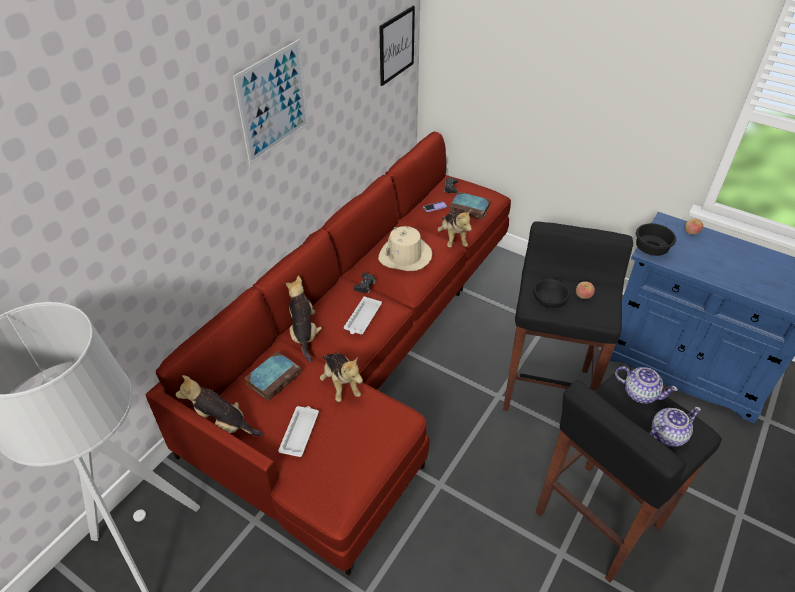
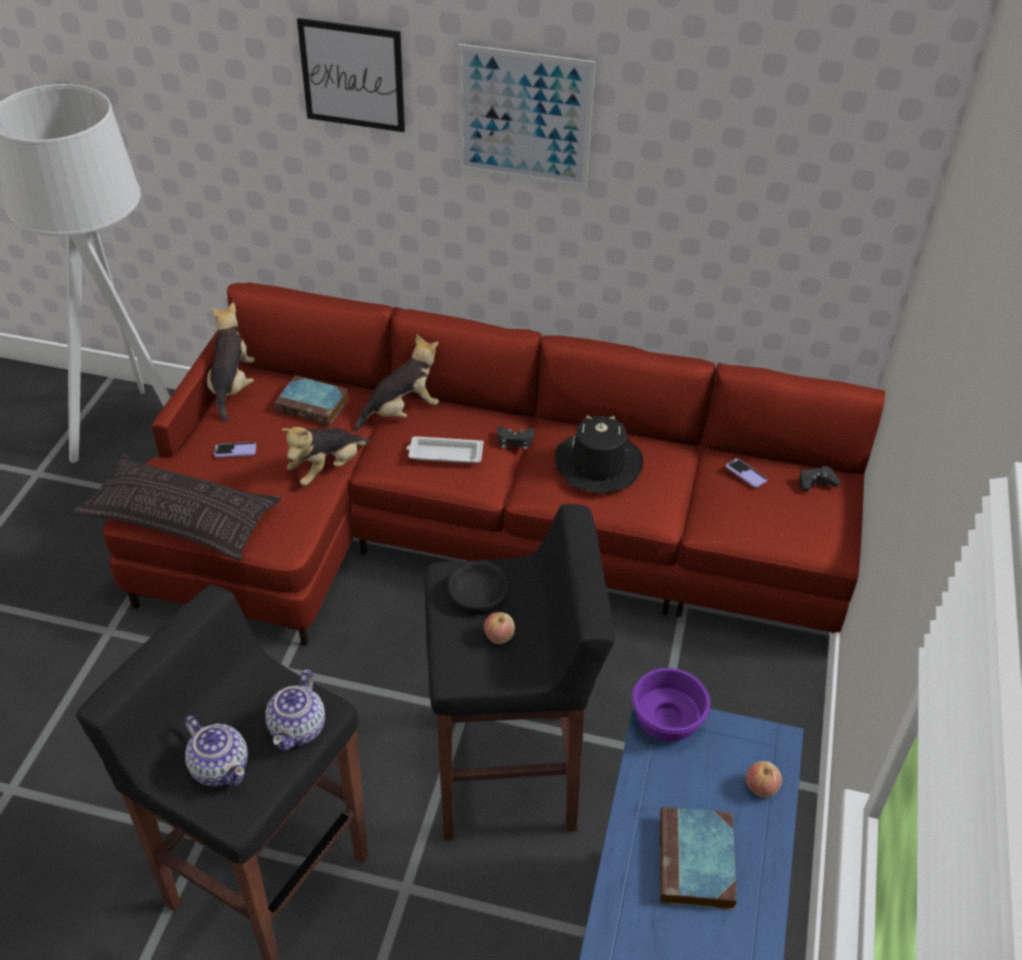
camera: 70 degrees right, 0 degrees up
white tray [278,406,319,457] -> phone [214,442,256,458]
beige hat [378,226,432,271] -> black hat [555,415,643,494]
picture [379,6,415,86] -> picture moved to [297,18,405,132]
plush toy [438,210,472,247] -> none
book [449,192,491,220] -> book moved to [660,806,737,910]
black bowl [636,223,676,256] -> purple bowl [632,668,710,742]
none -> pillow [72,455,281,561]

